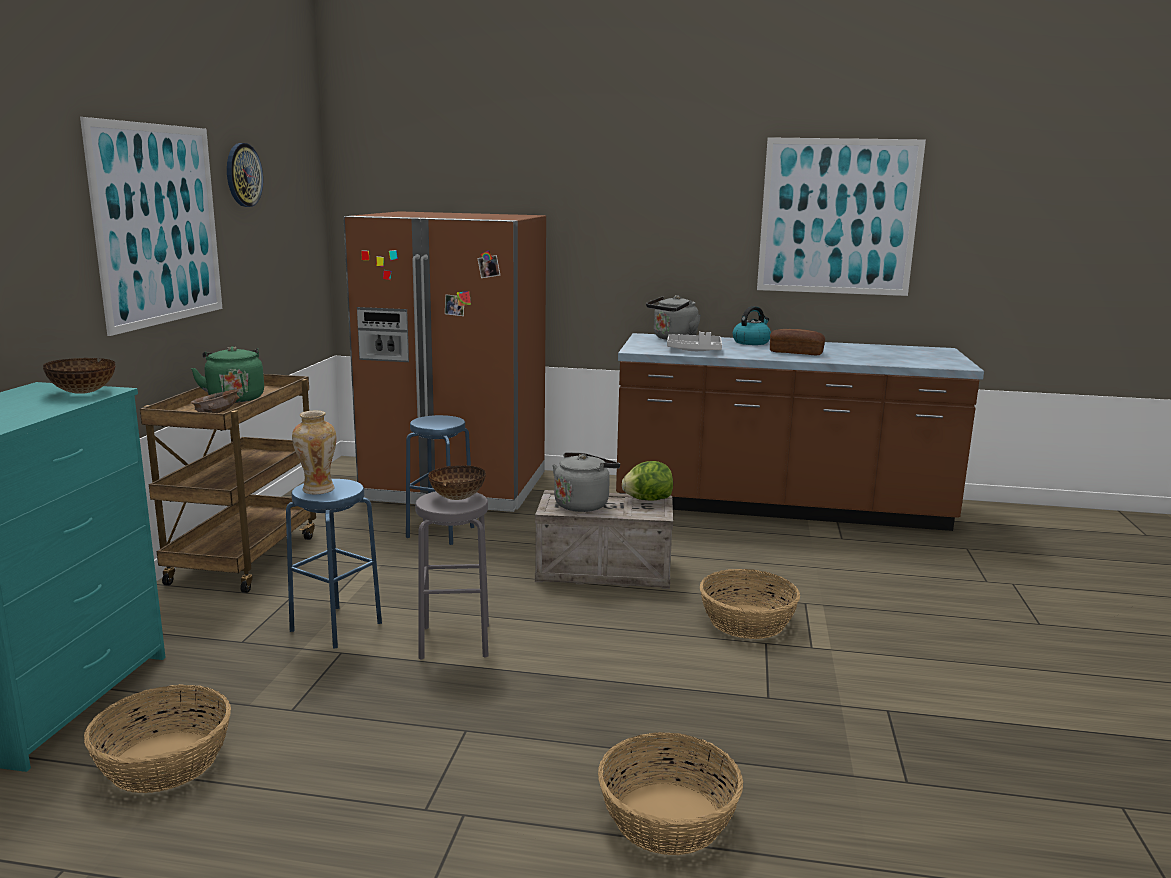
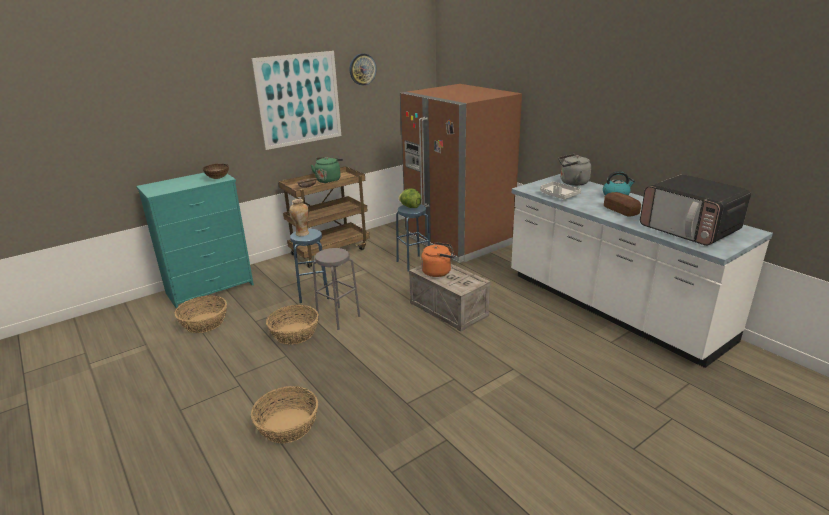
camera: 45 degrees right, 10 degrees up
bowl [428,465,486,500] -> none
grey kettle [552,452,620,512] -> orange kettle [421,242,455,277]
brown counter [616,333,984,531] -> white counter [511,174,773,368]
lettuce [622,461,673,501] -> lettuce moved to [398,189,422,208]
basket [700,569,800,639] -> basket moved to [266,305,319,344]
picture [757,137,926,296] -> none
none -> microwave [640,174,751,246]

